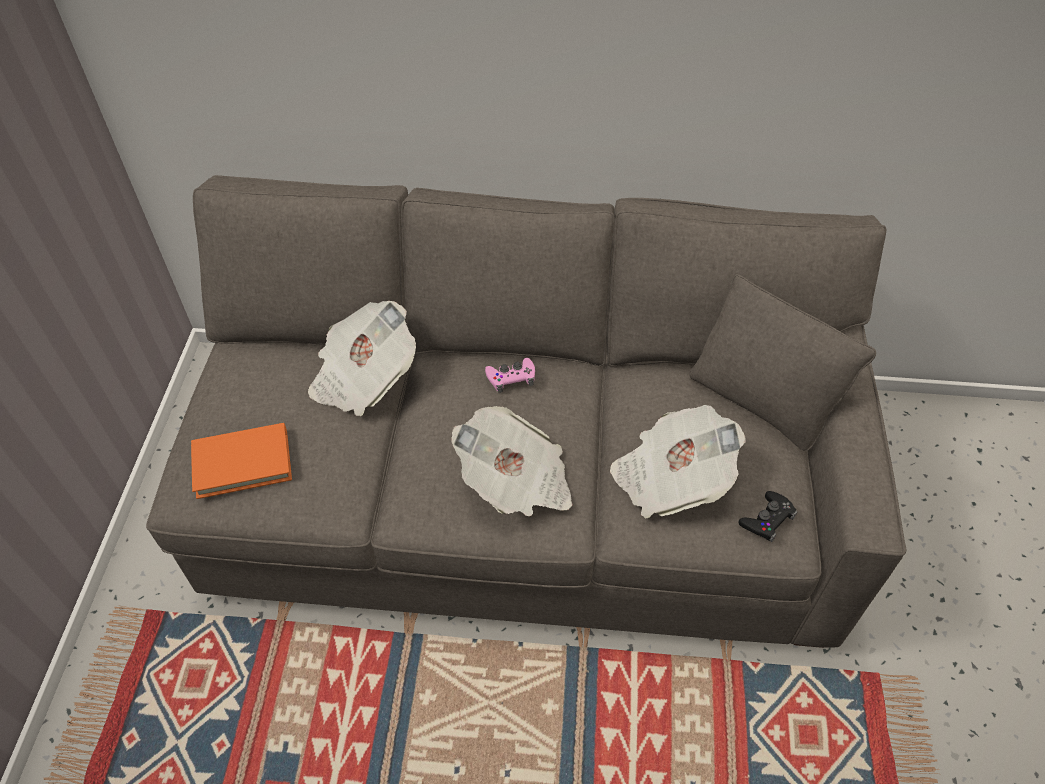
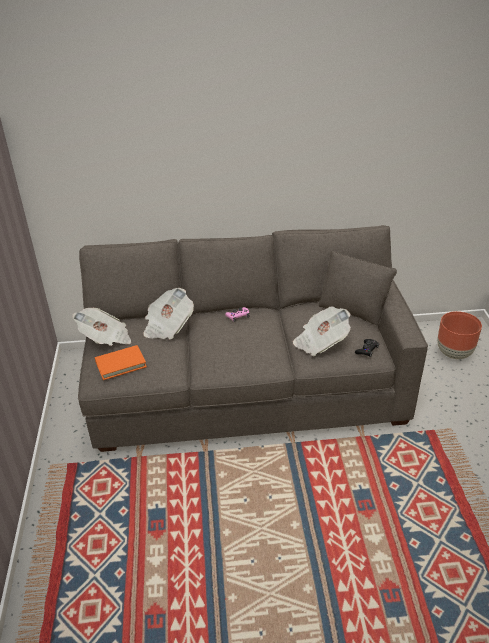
camera: 10 degrees left, 15 degrees down
newspaper [451,406,572,516] -> newspaper moved to [72,308,132,346]
none -> brown planter [437,311,482,359]

